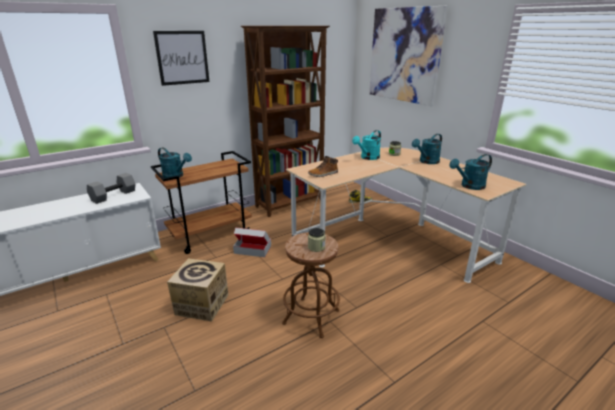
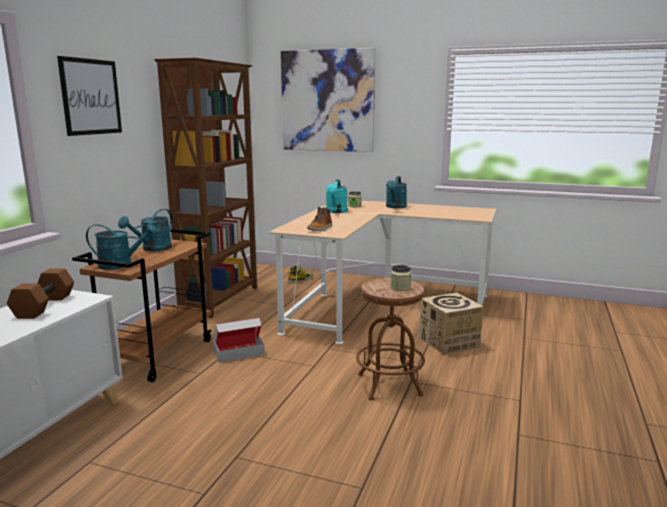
camera: 35 degrees left, 10 degrees down
grey dumbbell [87,173,136,204] -> brown dumbbell [7,268,74,319]
cardboard box [167,258,228,322] -> cardboard box moved to [419,293,484,355]
turquoise watering can [449,154,492,190] -> turquoise watering can moved to [118,209,173,252]

